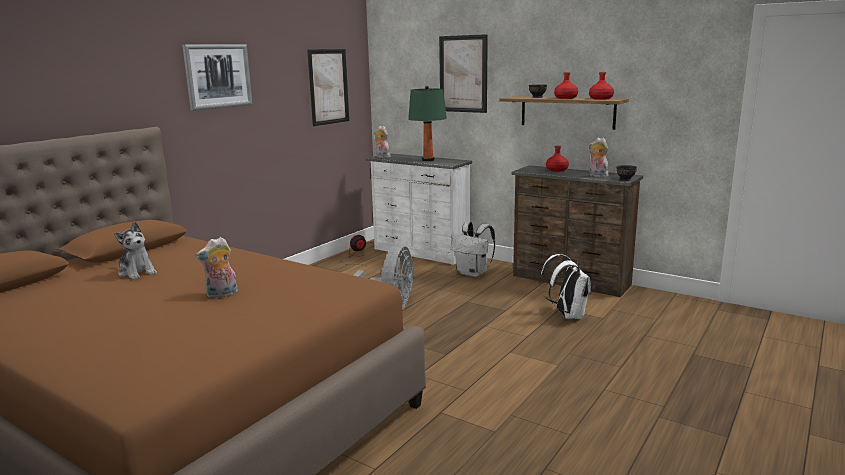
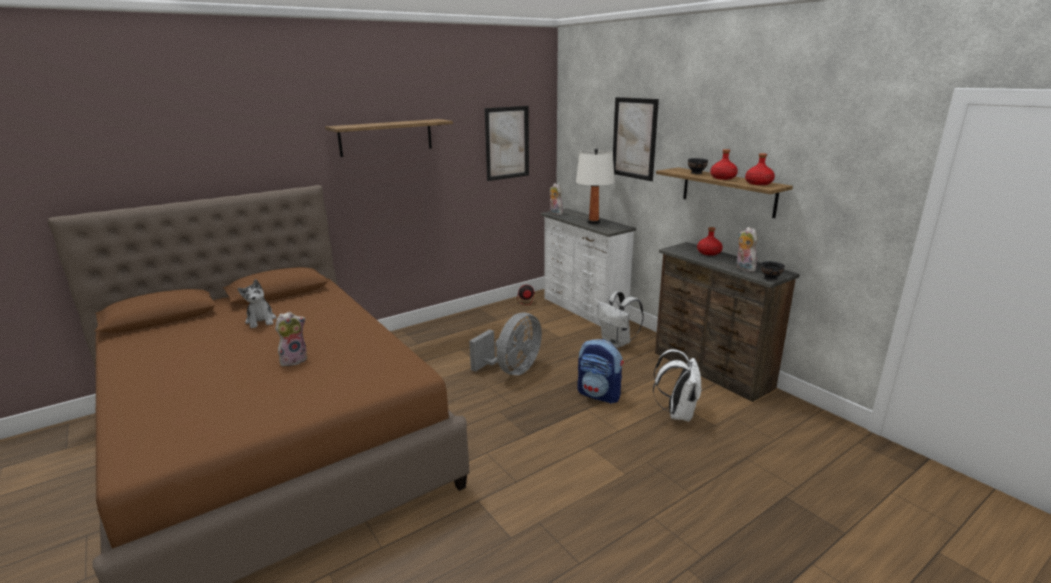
camera: 20 degrees right, 5 degrees up
picture [182,45,253,111] -> shelf [325,119,453,157]
plush toy [196,237,237,299] -> plush toy turned 150 degrees clockwise [275,312,307,366]
green table lamp [408,86,447,161] -> white table lamp [576,148,615,224]
none -> backpack [577,339,624,404]

